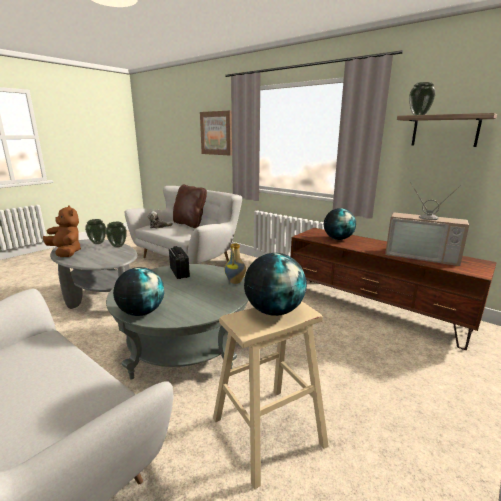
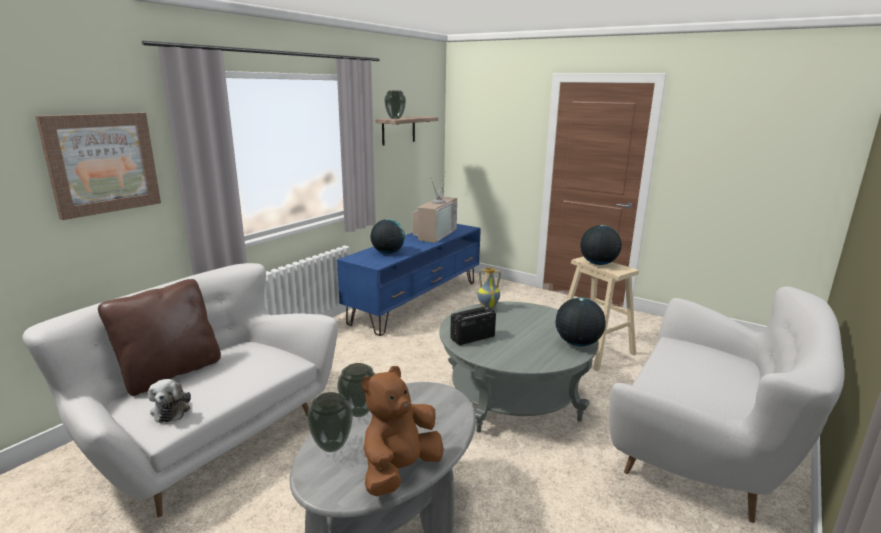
camera: 95 degrees left, 0 degrees up
brown tv stand [291,228,497,350] -> blue tv stand [337,224,481,336]

